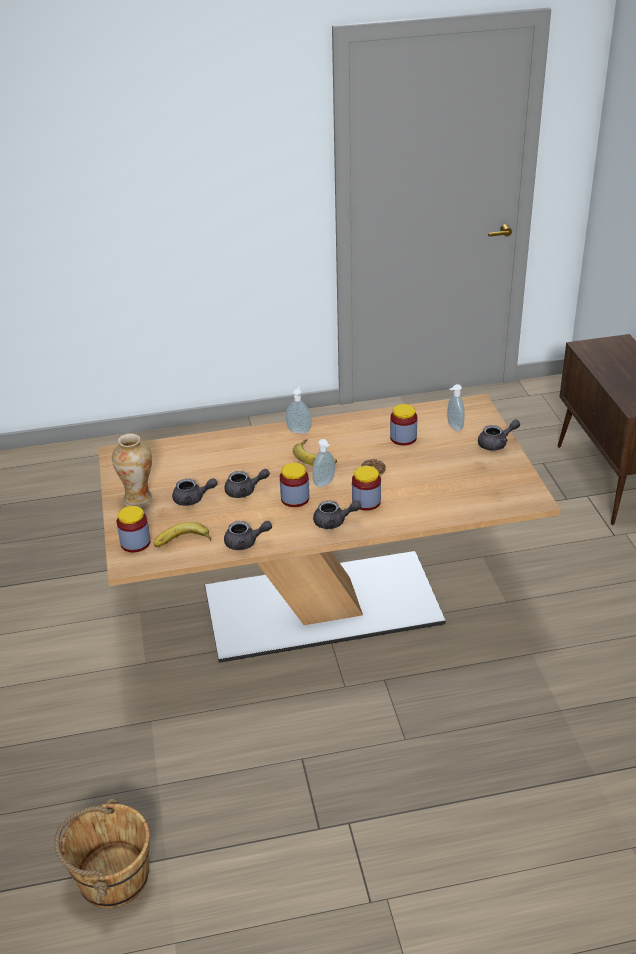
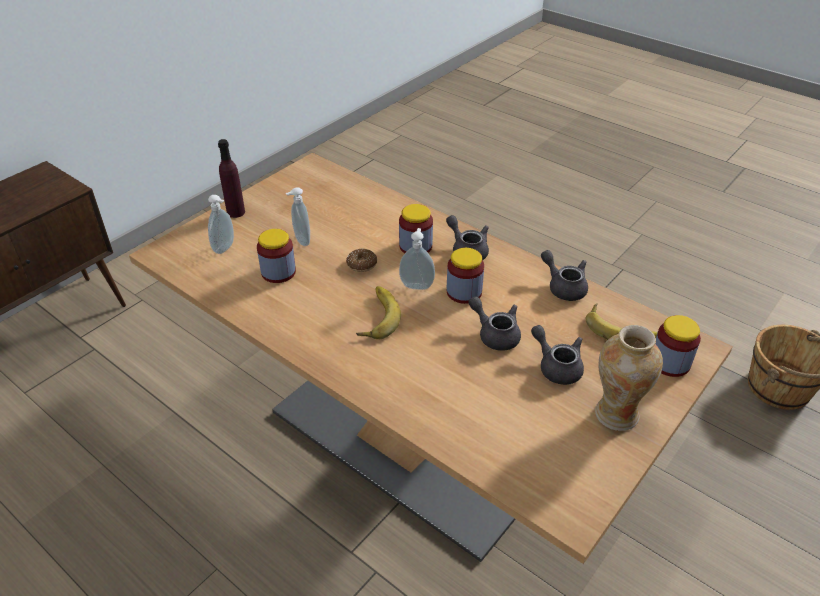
camera: 130 degrees left, 5 degrees up
soap dispenser [285,387,312,434] -> soap dispenser moved to [286,187,310,246]
grey teapot [478,419,520,451] -> purple bottle [218,139,245,218]

